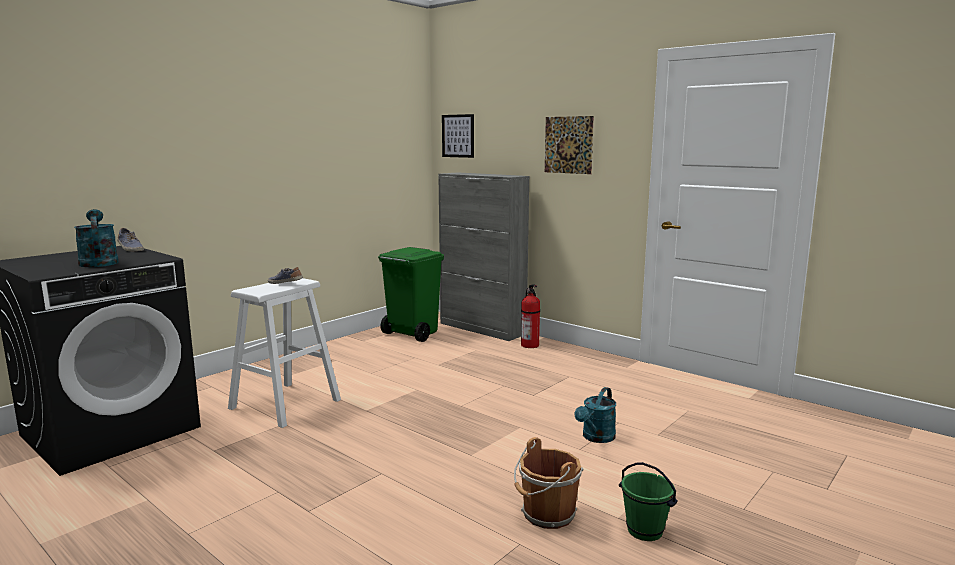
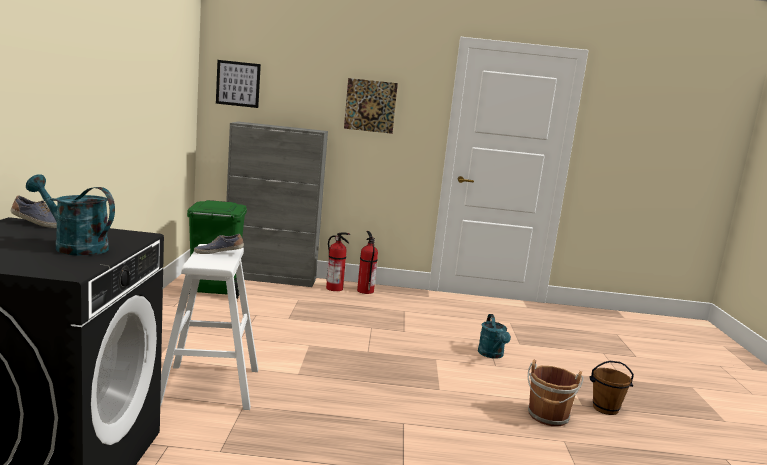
camera: 40 degrees left, 0 degrees up
green bucket [619,462,678,541] -> brown bucket [590,361,634,415]
none -> fire extinguisher [357,231,378,294]

